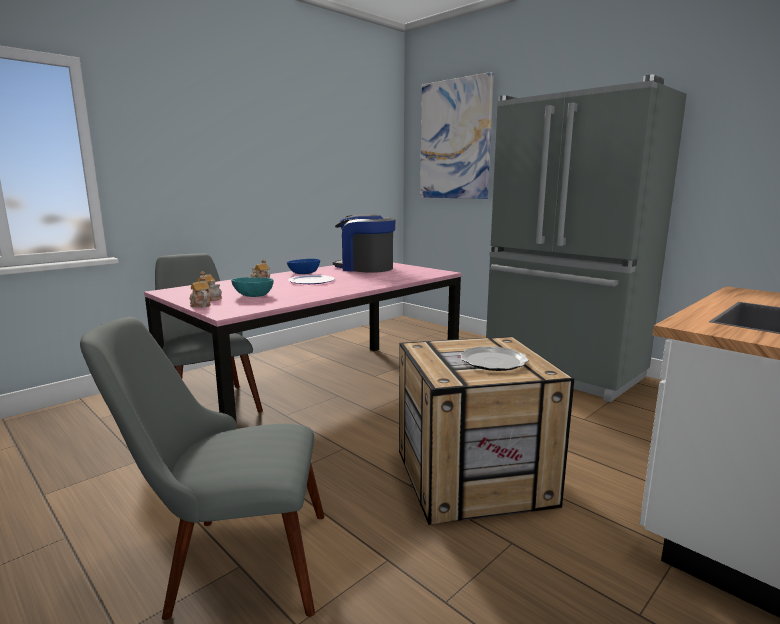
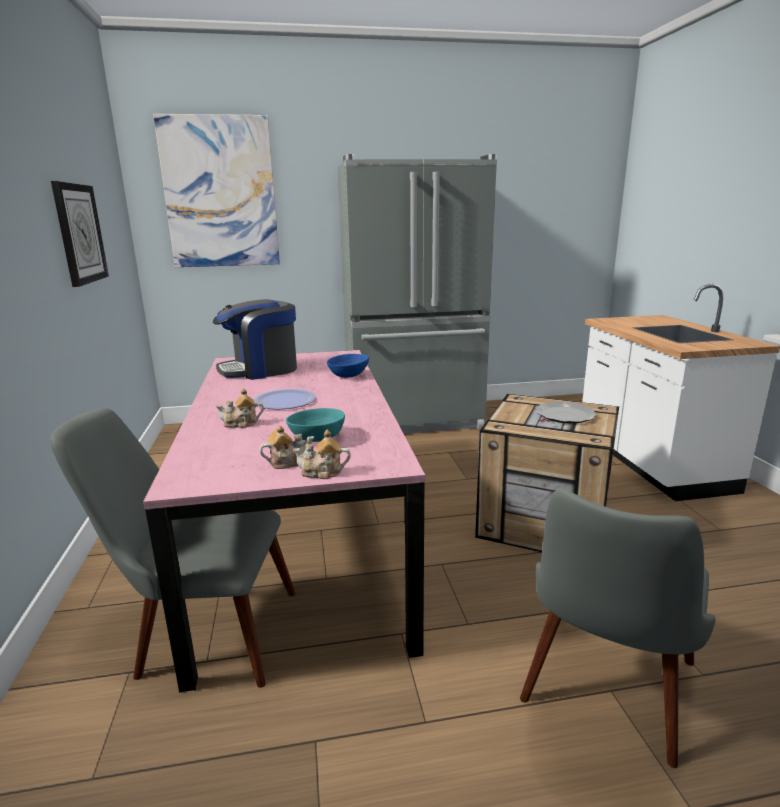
camera: 55 degrees left, 5 degrees up
blue bowl [287,259,320,274] -> blue bowl moved to [327,354,369,378]
none -> wall clock [51,181,109,287]

